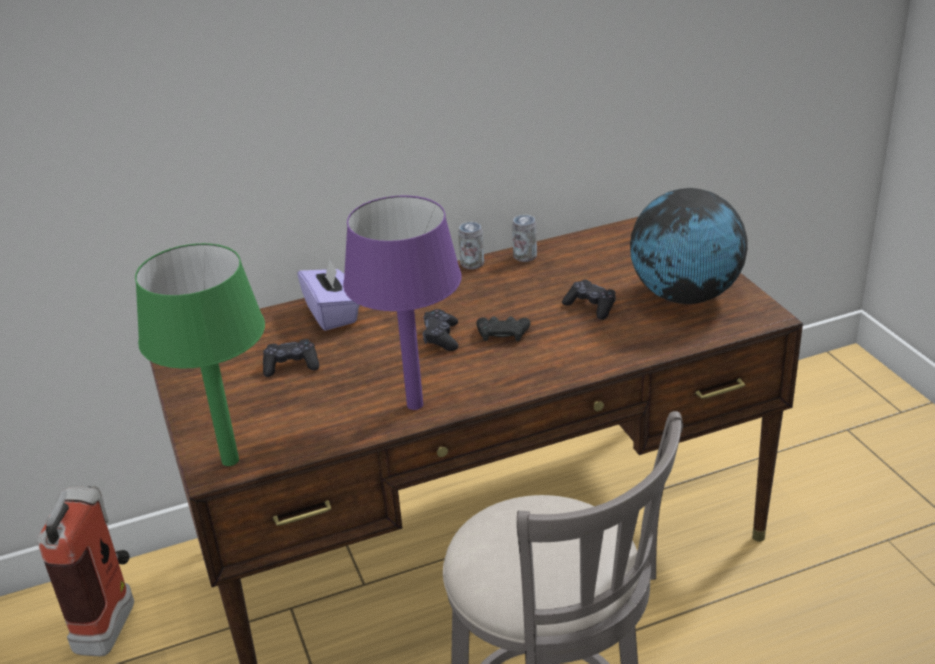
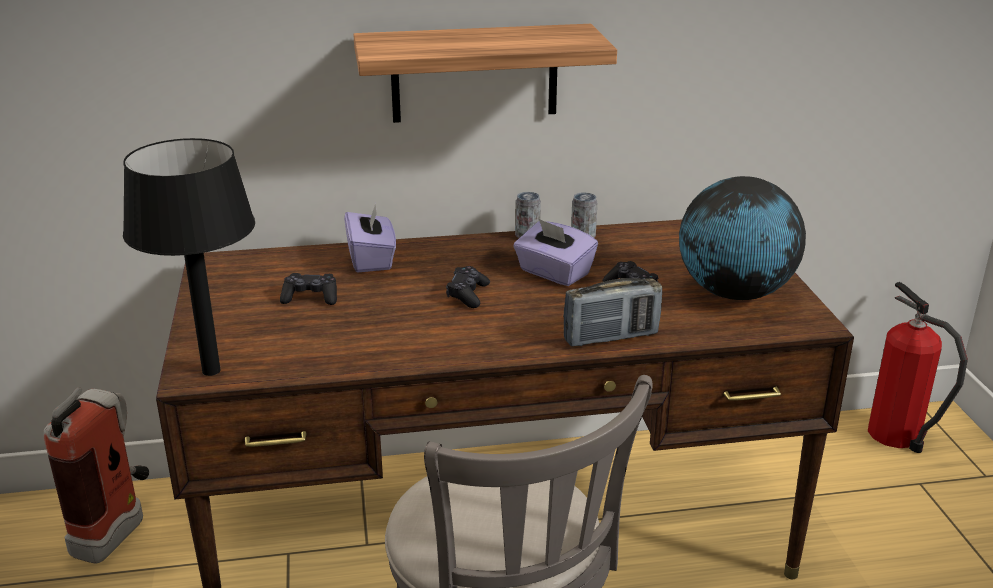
camera: 10 degrees right, 5 degrees down
green table lamp [135,243,265,466] -> black table lamp [123,138,255,376]
purple table lamp [343,195,461,410] -> none
black game controller [476,316,530,342] -> none
none -> shelf [353,24,617,123]
none -> purple tissue box [513,219,598,286]
none -> radio [563,278,662,347]
none -> fire extinguisher [868,282,968,453]

